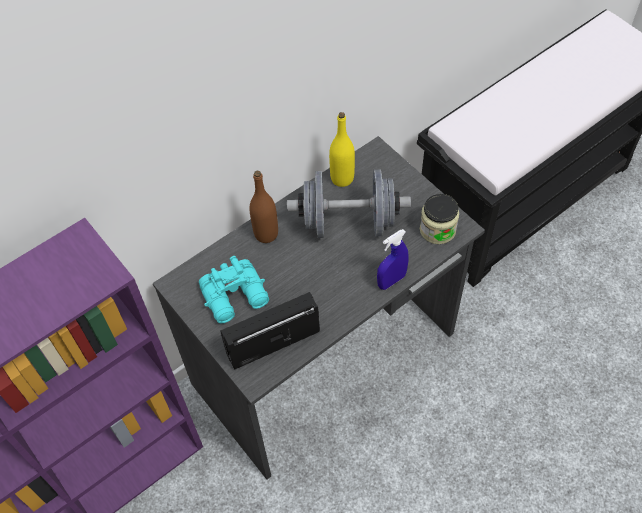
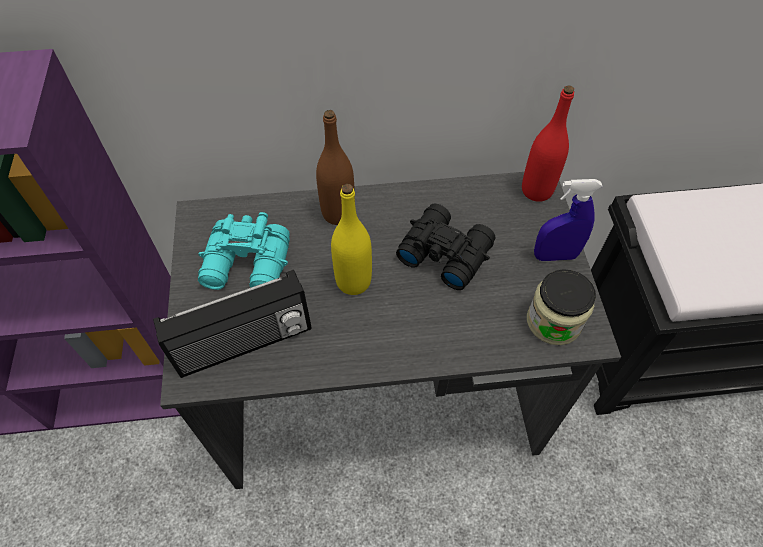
camera: 30 degrees right, 0 degrees up
radio [220,292,320,370] -> radio turned 150 degrees clockwise [153,270,312,378]
grey dumbbell [287,170,411,238] -> black binoculars [396,203,495,290]
yellow bottle [329,112,355,187] -> yellow bottle moved to [331,184,372,295]
blue spray bottle [377,229,409,290] -> blue spray bottle moved to [534,179,603,261]
none -> red bottle [522,85,574,202]

